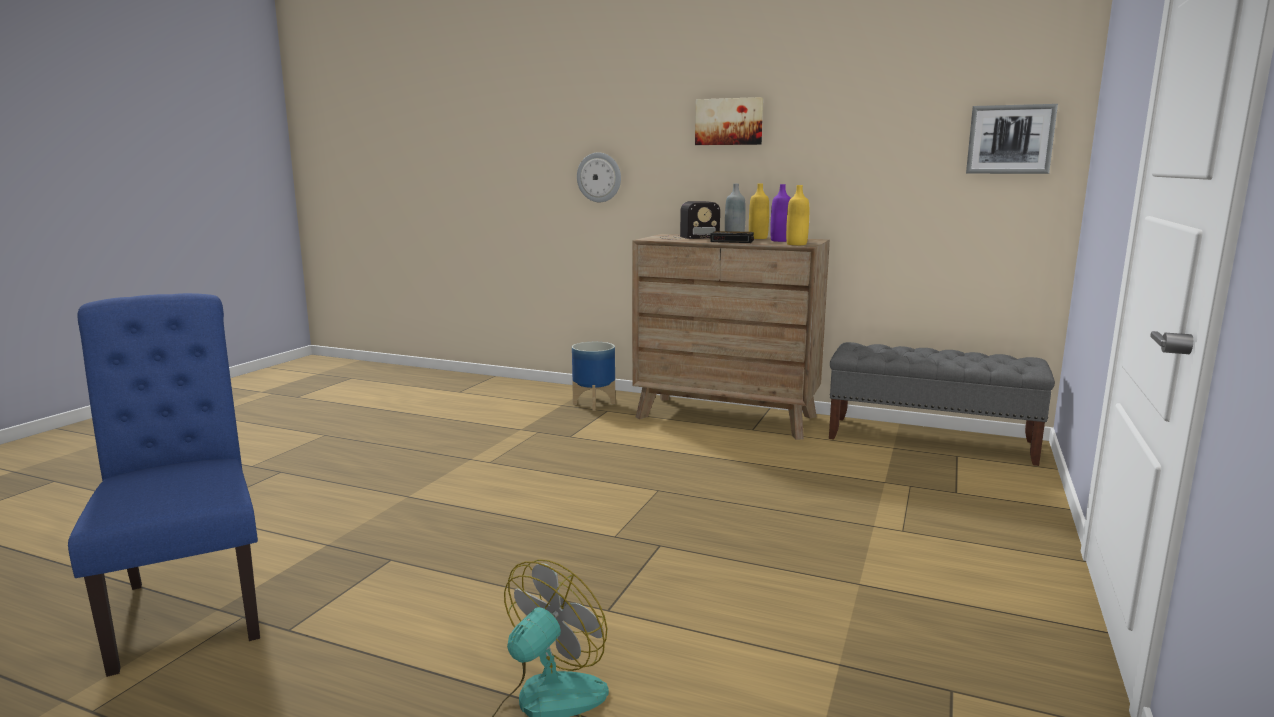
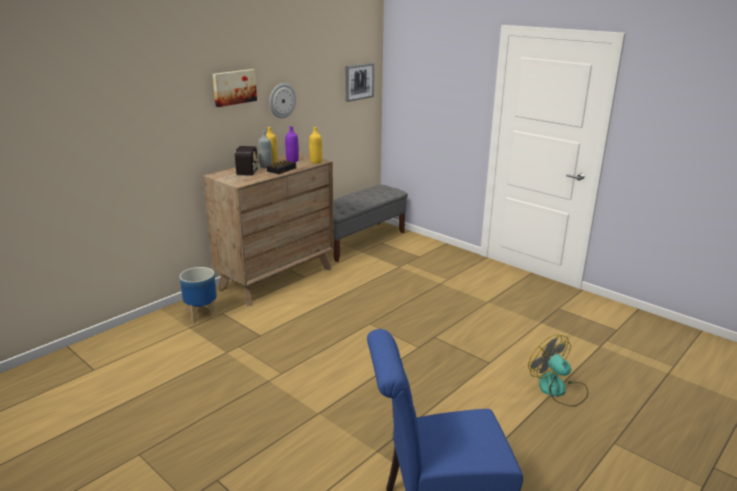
camera: 70 degrees left, 10 degrees up
wall clock [577,152,621,202] -> wall clock moved to [269,83,296,118]

